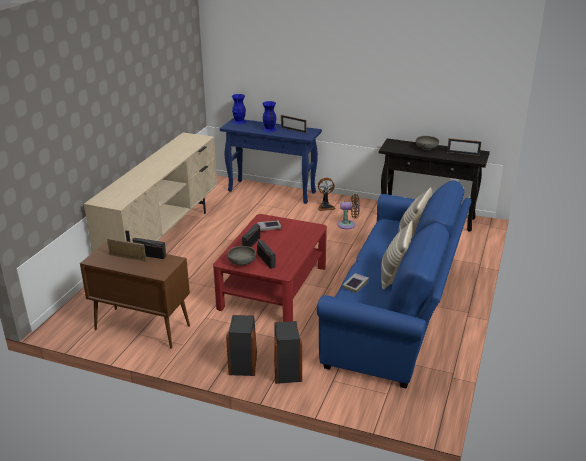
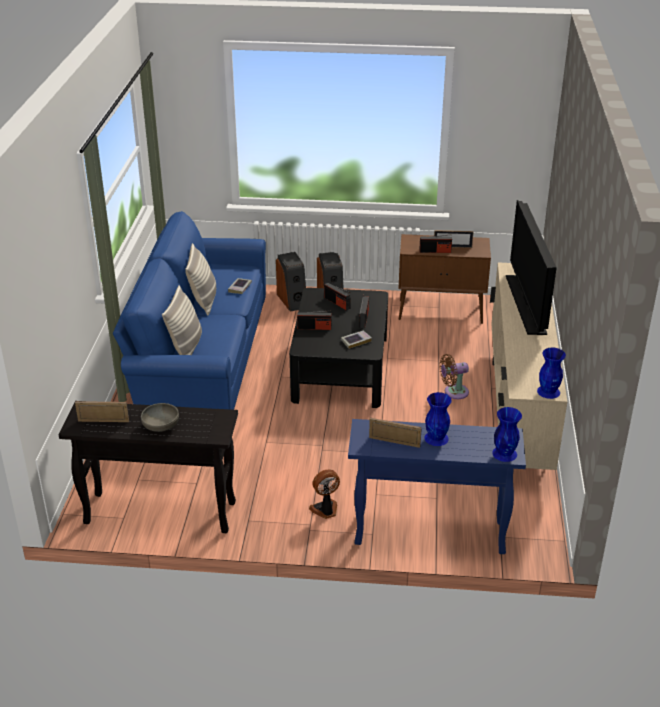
camera: 165 degrees right, 5 degrees up
red coffee table [213,214,327,322] -> black coffee table [289,288,388,408]
grey bowl [228,246,256,265] -> none
brown fan [337,194,360,229] -> brown fan moved to [439,354,469,399]
none -> radio [297,310,332,330]
none -> television [506,200,557,335]
none -> blue vase [537,348,566,399]

